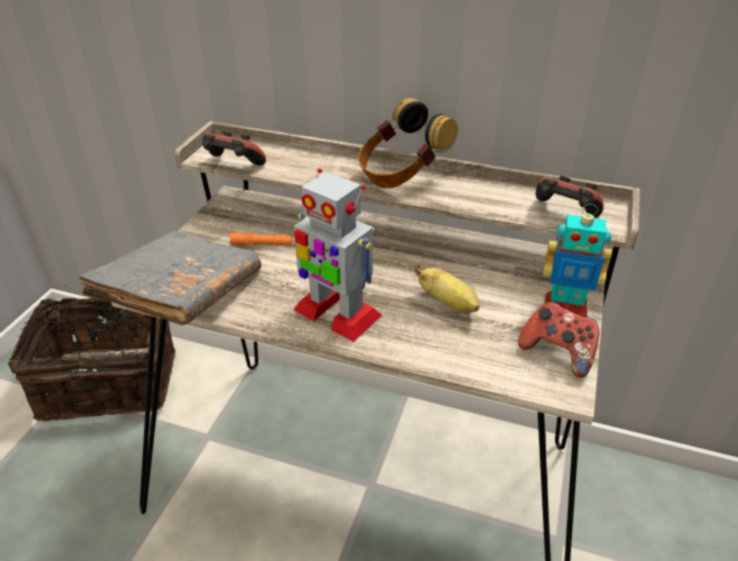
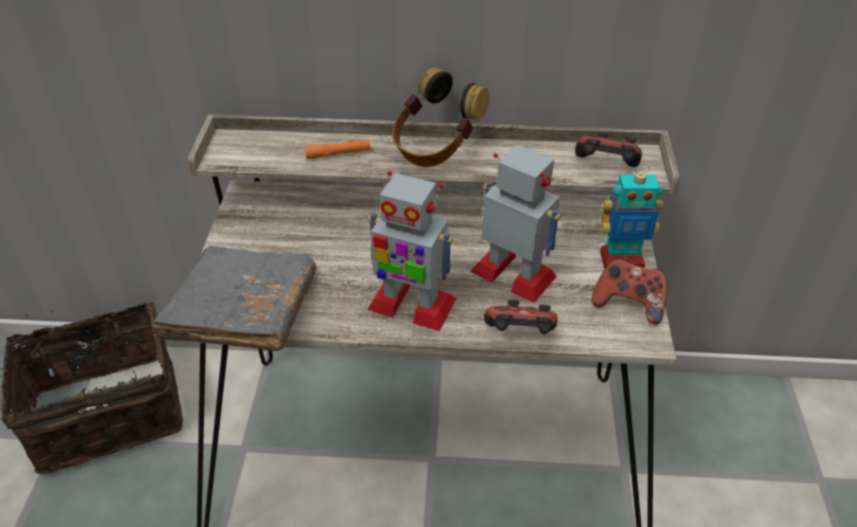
camera: 15 degrees left, 5 degrees up
game controller [202,131,266,166] -> game controller moved to [484,300,558,334]
orange flashlight [230,233,293,246] -> orange flashlight moved to [305,140,371,159]
banana [415,264,480,313] -> toy robot [470,145,561,303]

